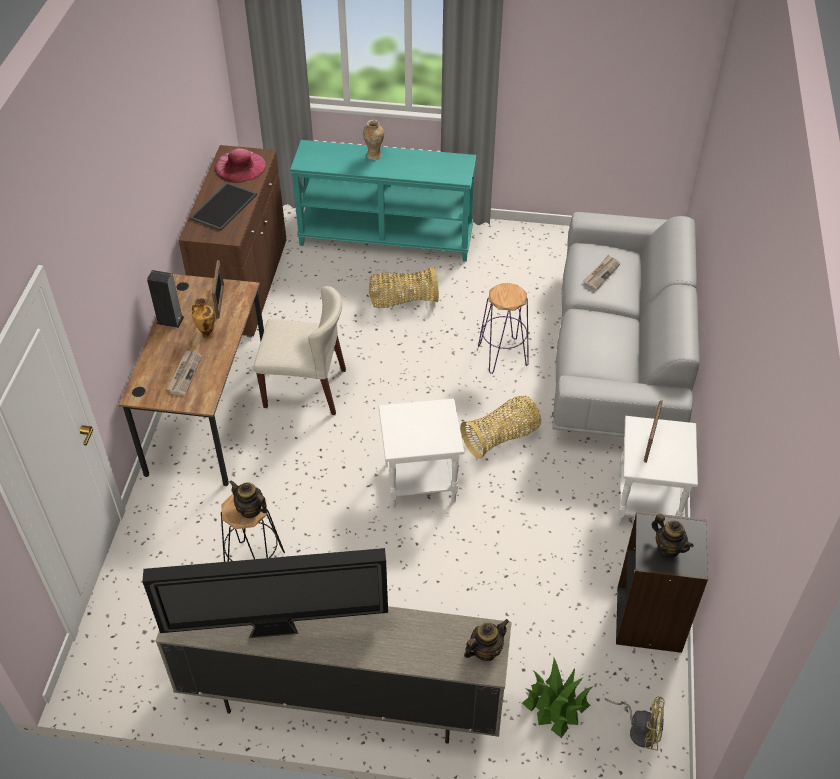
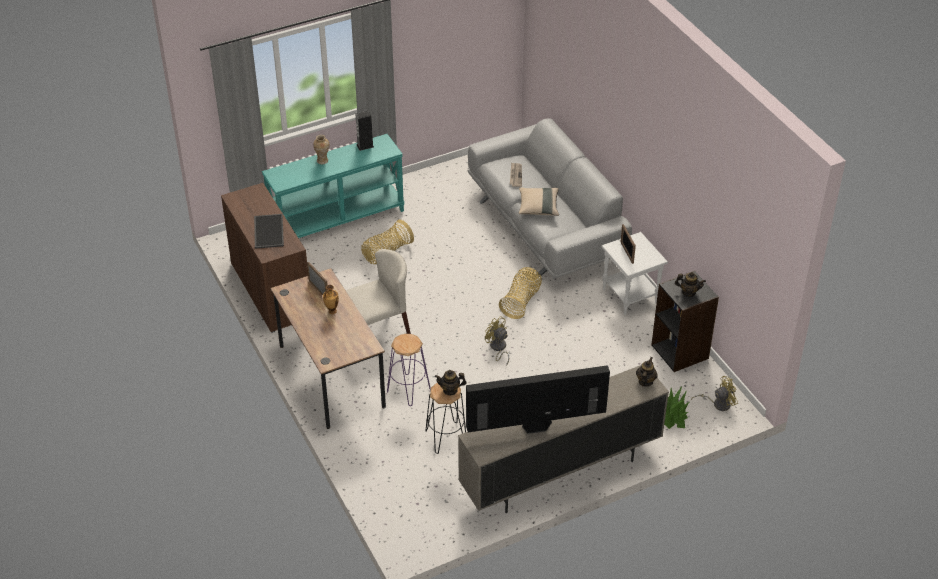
camera: 35 degrees left, 5 degrees down
television [142,548,388,638] -> television turned 150 degrees counterclockwise [466,365,610,434]
speaker [147,270,184,328] -> speaker moved to [355,111,374,151]
newspaper [167,350,202,396] -> none
pink hat [214,148,266,183] -> none
white side table [379,399,464,508] -> yellow fan [485,316,509,366]
purple stool [478,283,529,374] -> purple stool moved to [387,334,431,406]
none -> beige pillow [519,187,559,216]

